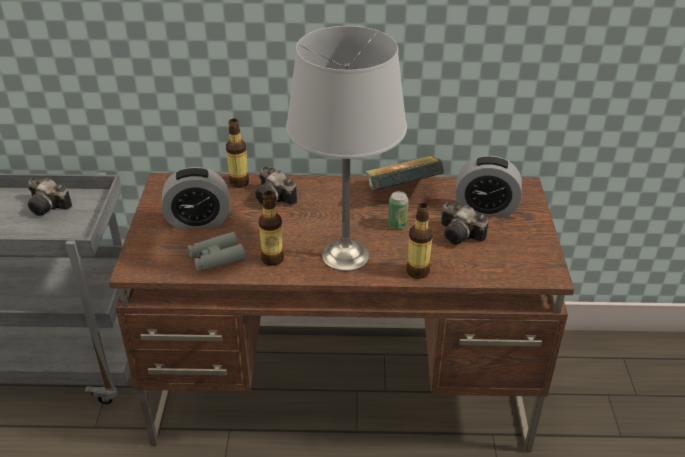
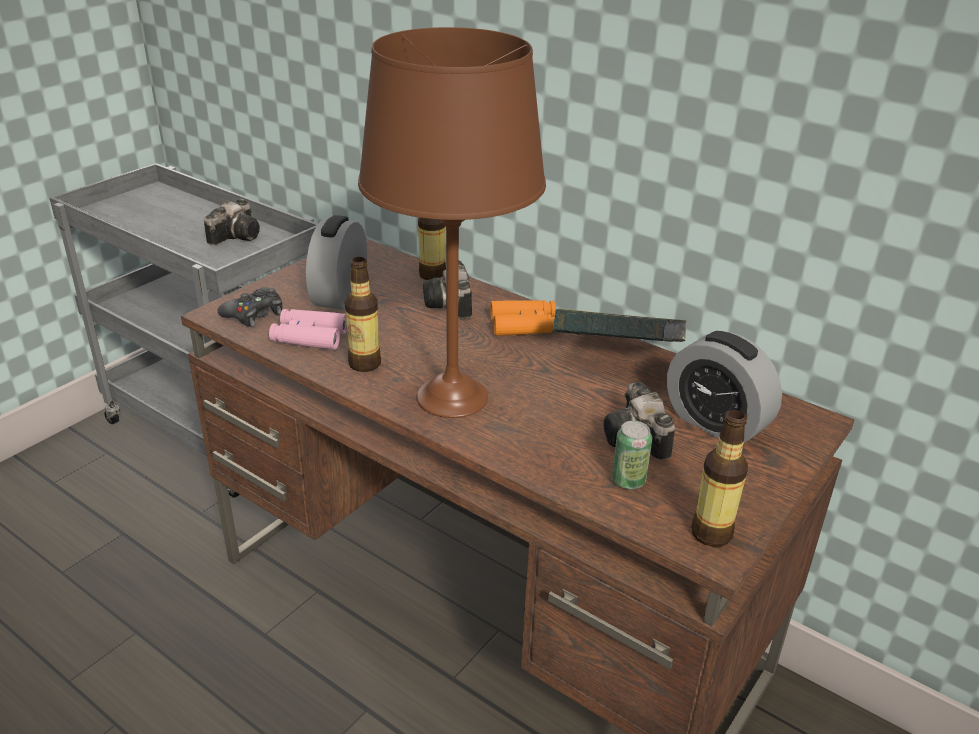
camera: 35 degrees right, 5 degrees down
camera [28,178,72,216] -> camera turned 120 degrees counterclockwise [204,198,260,245]
alarm clock [162,167,229,229] -> alarm clock turned 75 degrees clockwise [306,215,367,310]
grey binoculars [188,232,245,271] -> pink binoculars [269,309,347,350]
grey table lamp [286,26,407,271] -> brown table lamp [358,27,546,418]
can [388,191,409,230] -> can moved to [612,421,652,489]
bottle [406,203,433,279] -> bottle moved to [691,410,748,547]
none -> black game controller [218,287,282,327]
none -> orange binoculars [490,300,556,336]

